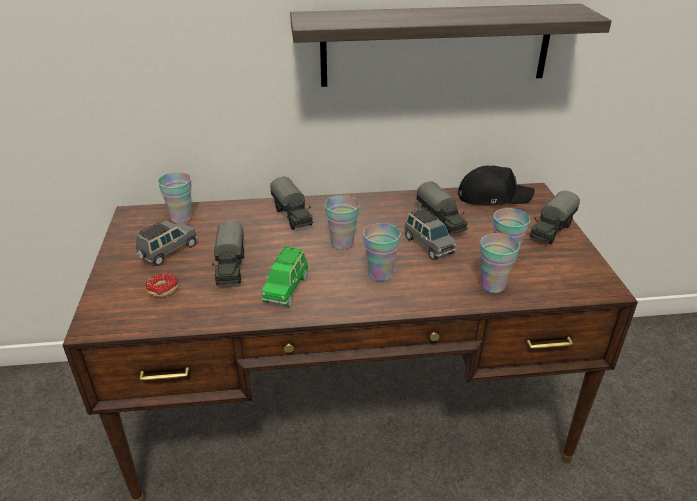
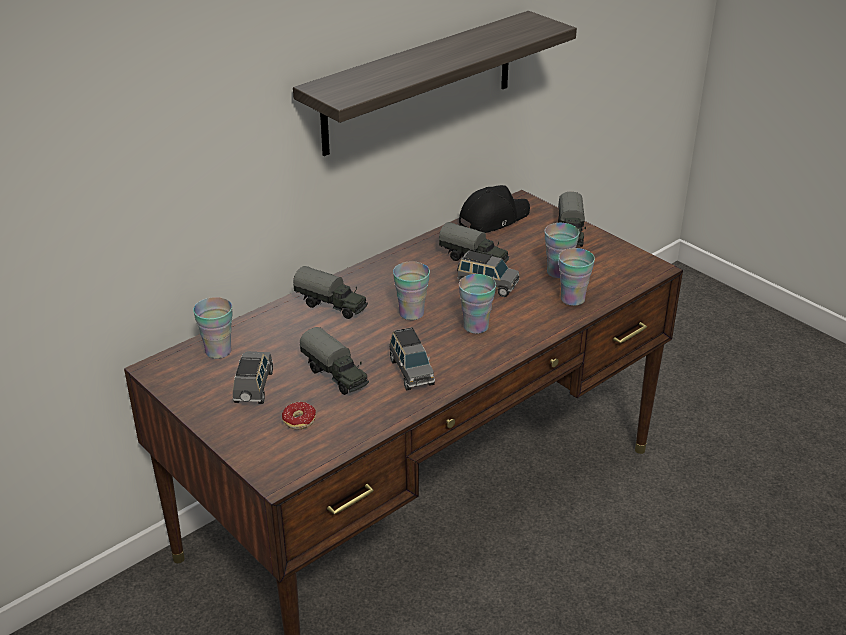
camera: 35 degrees left, 0 degrees up
green toy car [262,247,308,307] -> grey toy car [389,327,435,390]

